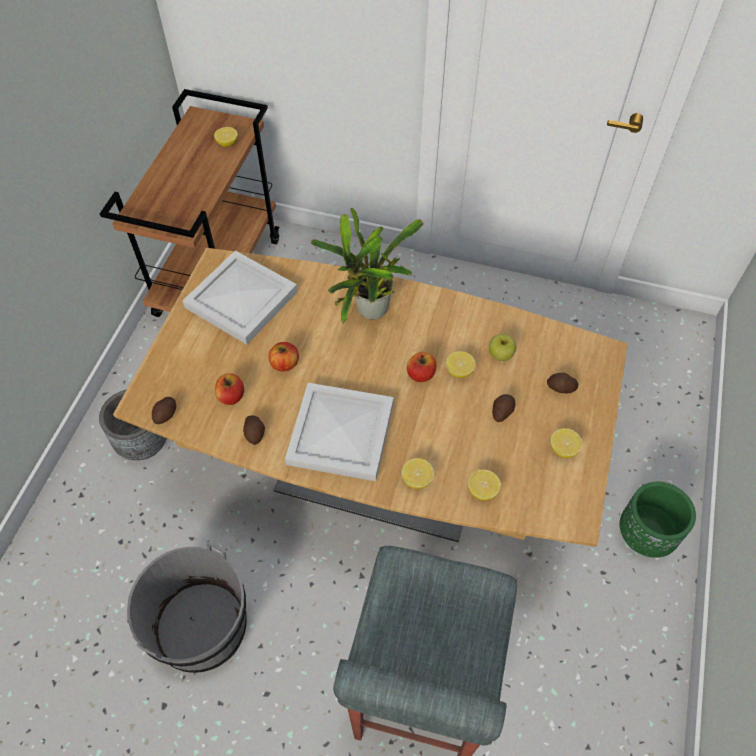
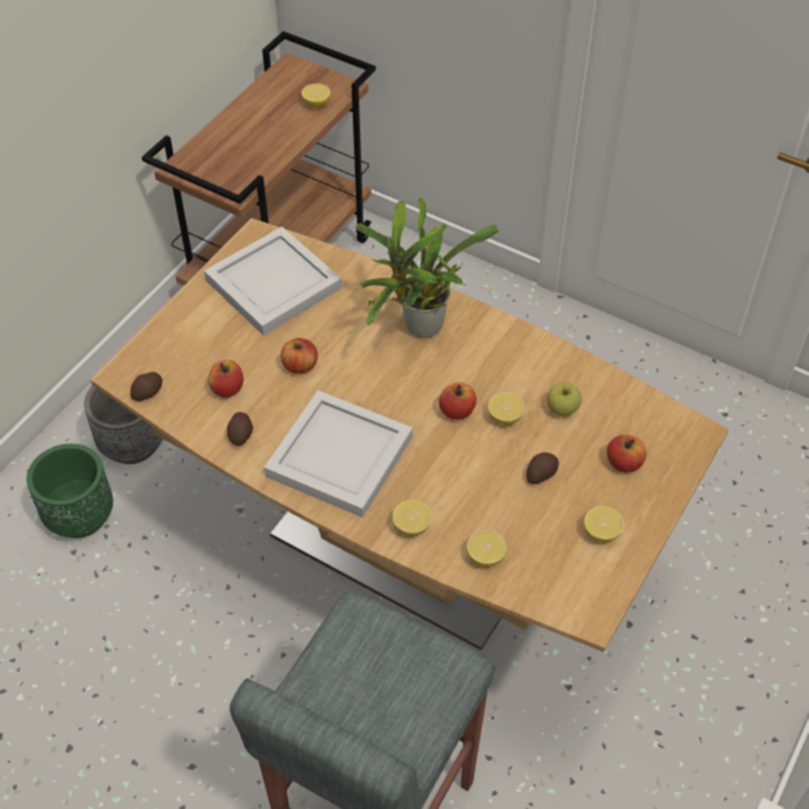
camera: 15 degrees right, 5 degrees down
grey bucket [127,542,247,673] -> none
potato [547,373,578,393] -> apple [607,434,646,473]
green planter [620,482,696,558] -> green planter moved to [27,444,113,538]

